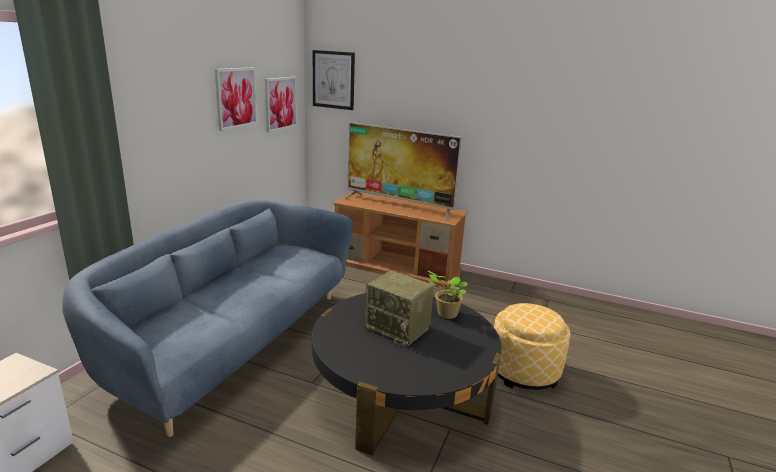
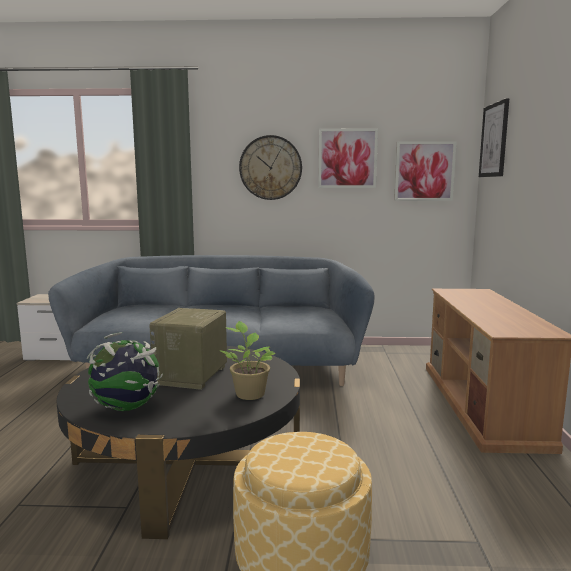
camera: 70 degrees right, 10 degrees down
television [344,122,462,221] -> none
none -> globe [87,332,163,411]
none -> wall clock [239,135,302,200]

